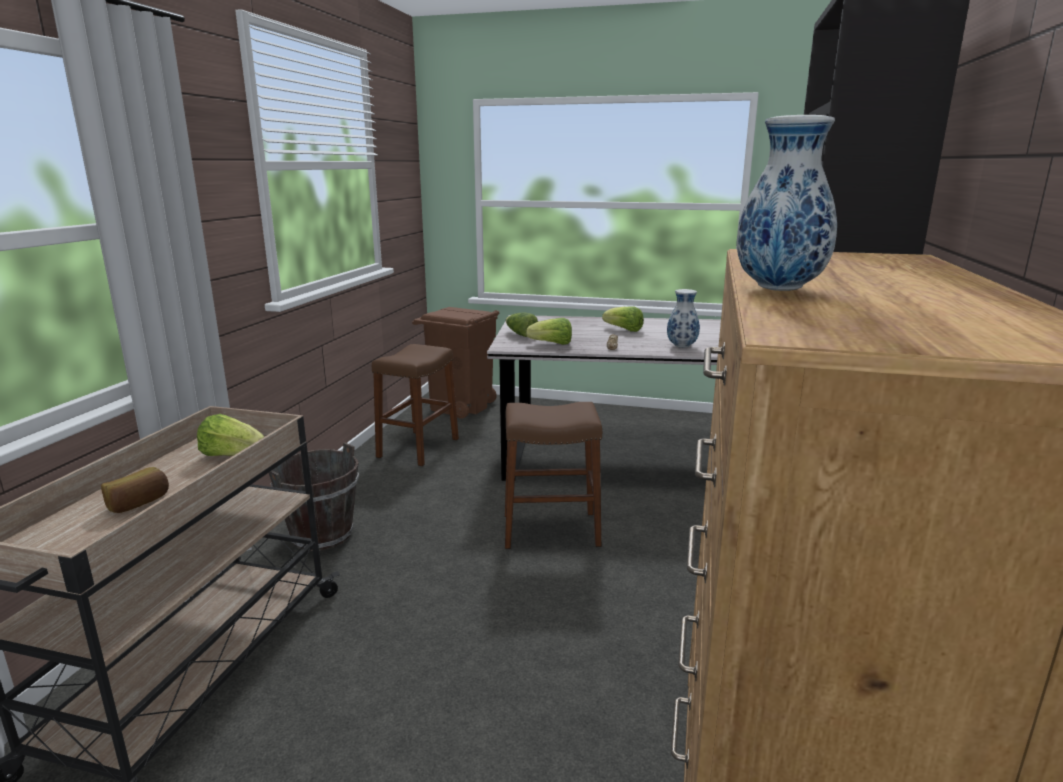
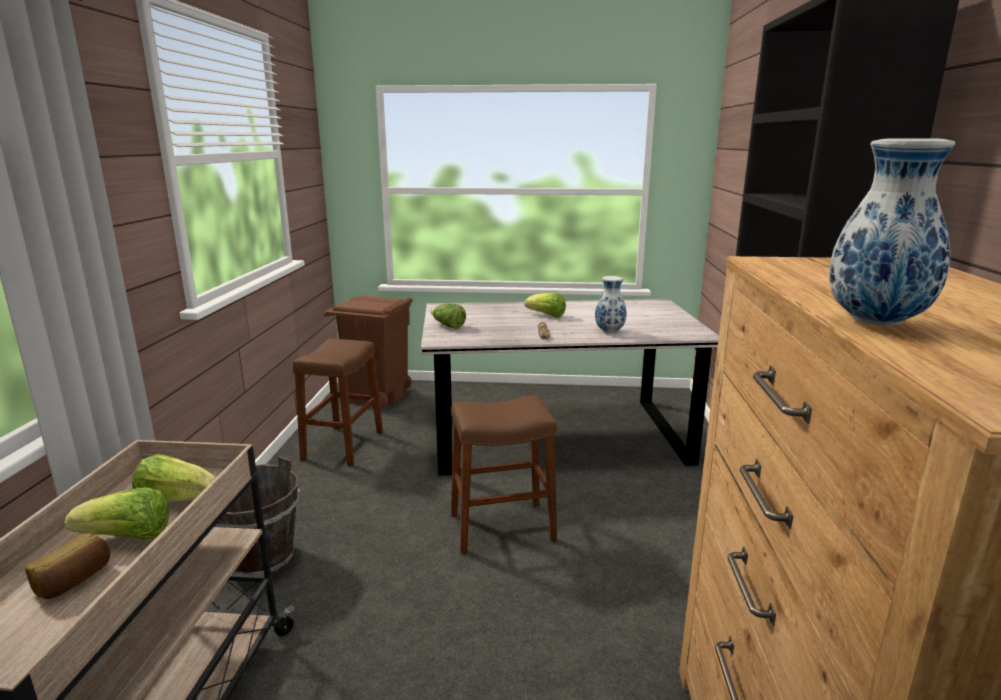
camera: 10 degrees left, 0 degrees up
lettuce [526,318,572,345] -> lettuce moved to [65,487,170,539]

